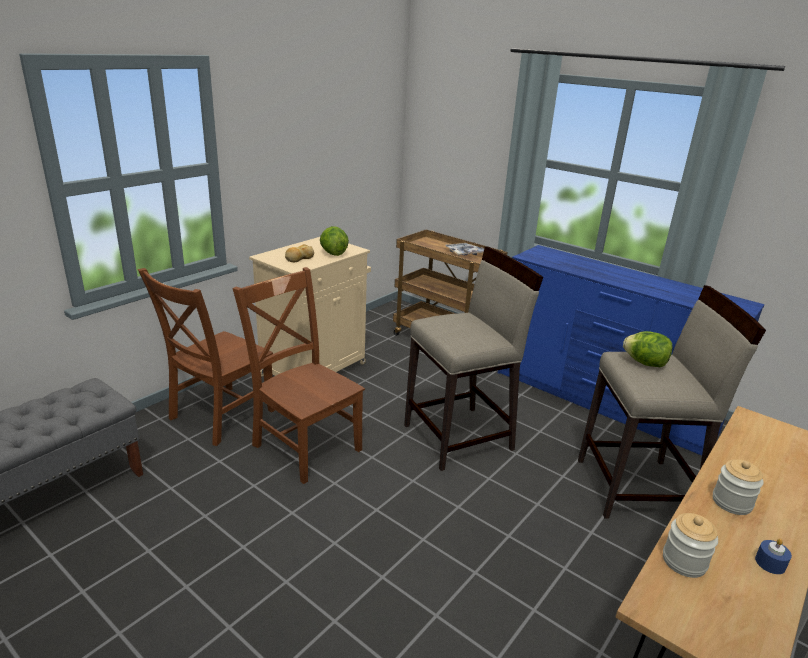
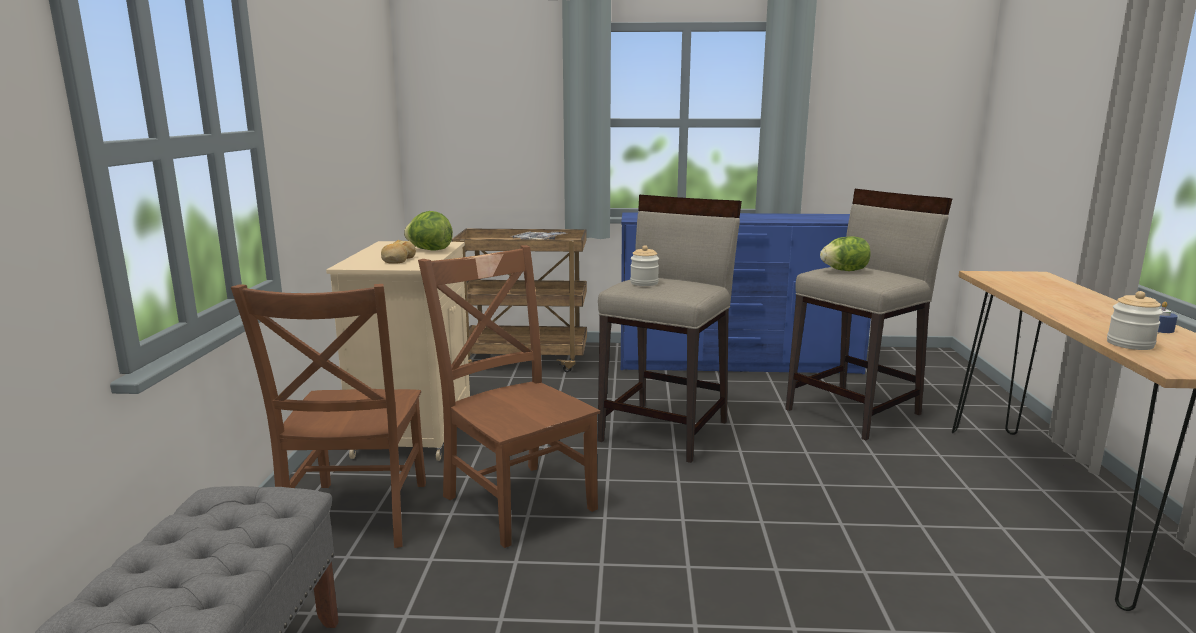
camera: 35 degrees left, 10 degrees down
brown chair [232,267,365,484] -> brown chair turned 45 degrees clockwise [418,245,600,548]
jar [713,459,764,515] -> jar moved to [630,245,659,286]

